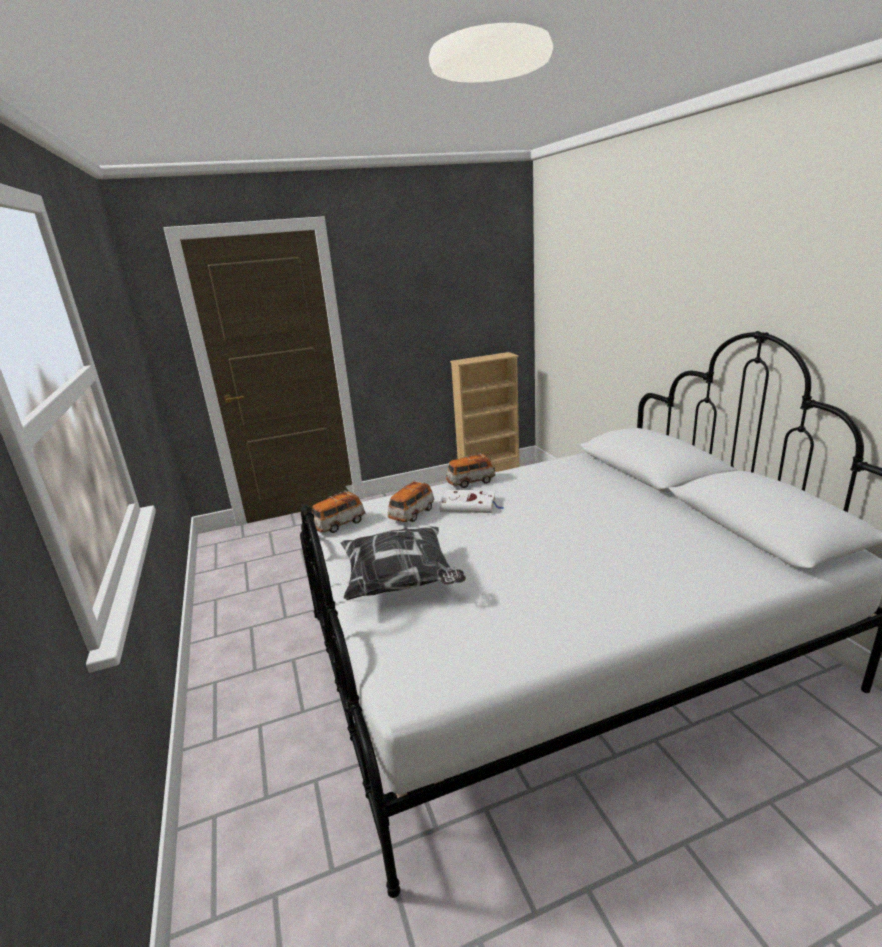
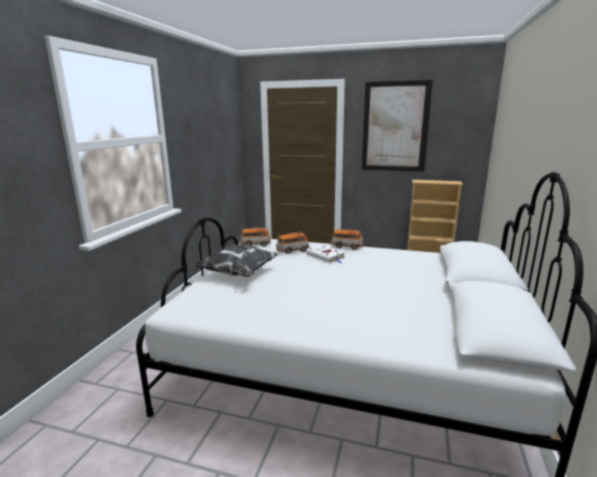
camera: 35 degrees right, 5 degrees down
none -> picture [362,80,433,171]

